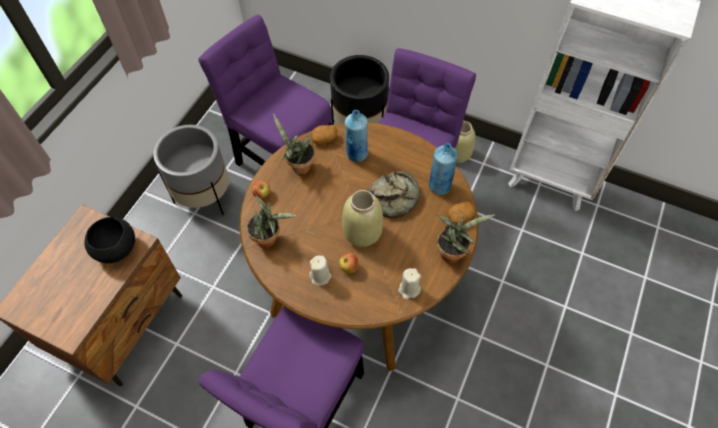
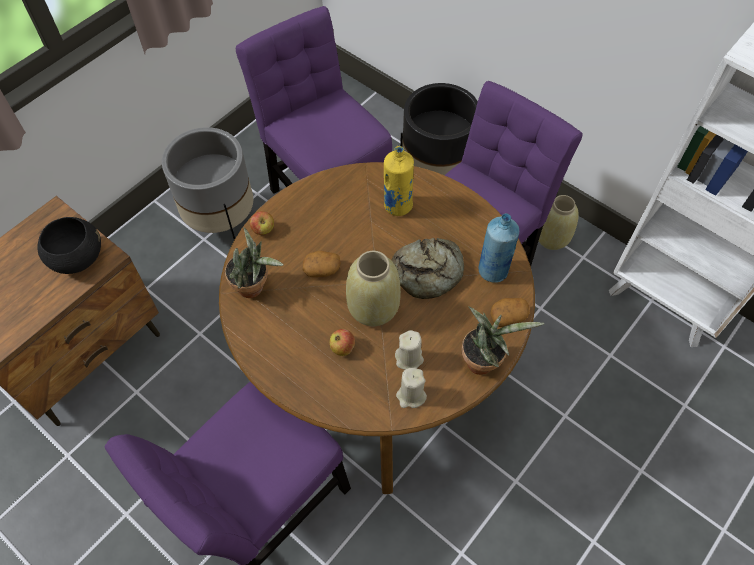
camera: 15 degrees right, 0 degrees up
potted plant [273,114,315,174] -> none
beige candle [309,255,332,286] -> beige candle moved to [395,330,424,370]
potato [311,125,337,145] -> potato moved to [303,251,341,277]
blue bottle [345,110,368,162] -> yellow bottle [384,146,414,216]

